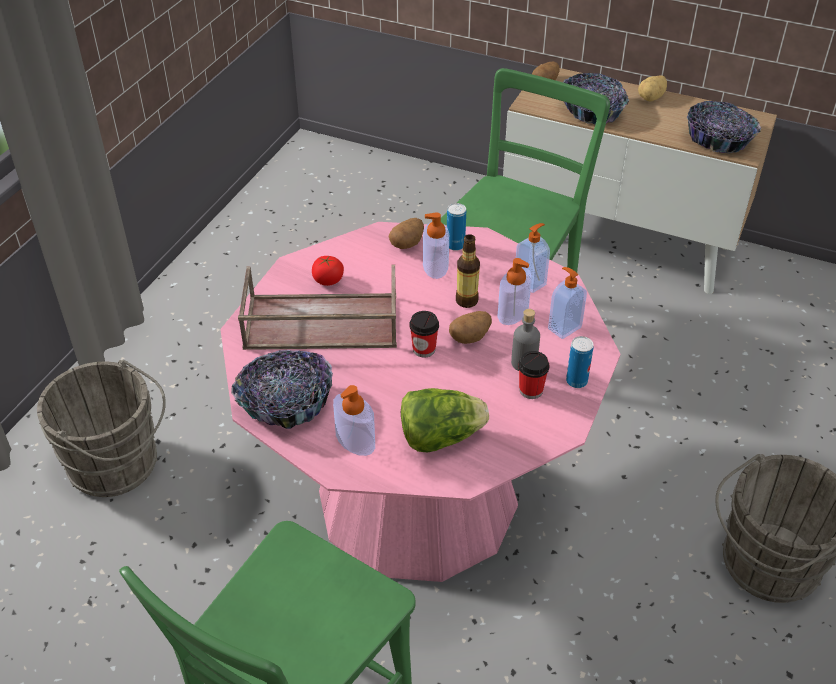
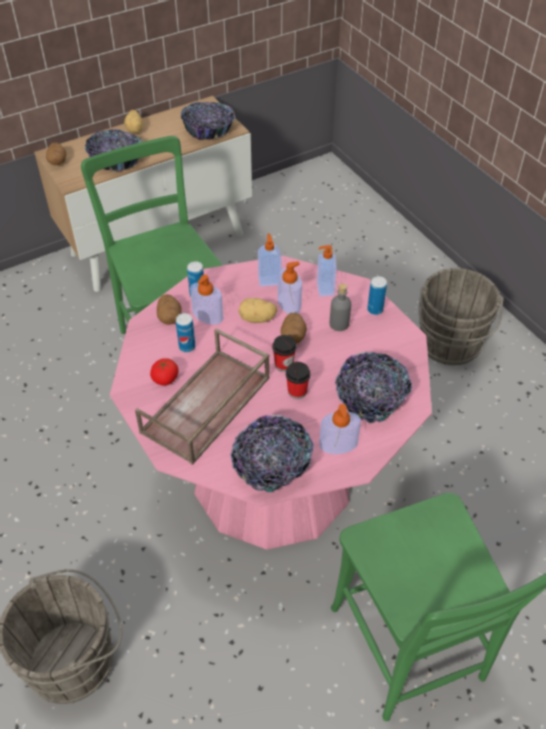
camera: 55 degrees left, 5 degrees up
lettuce [401,388,489,453] -> bowl [335,352,412,423]
bottle [456,234,480,308] -> potato [239,298,277,323]
cup [518,351,549,399] -> cup moved to [286,362,310,399]
none -> can [176,313,195,353]

